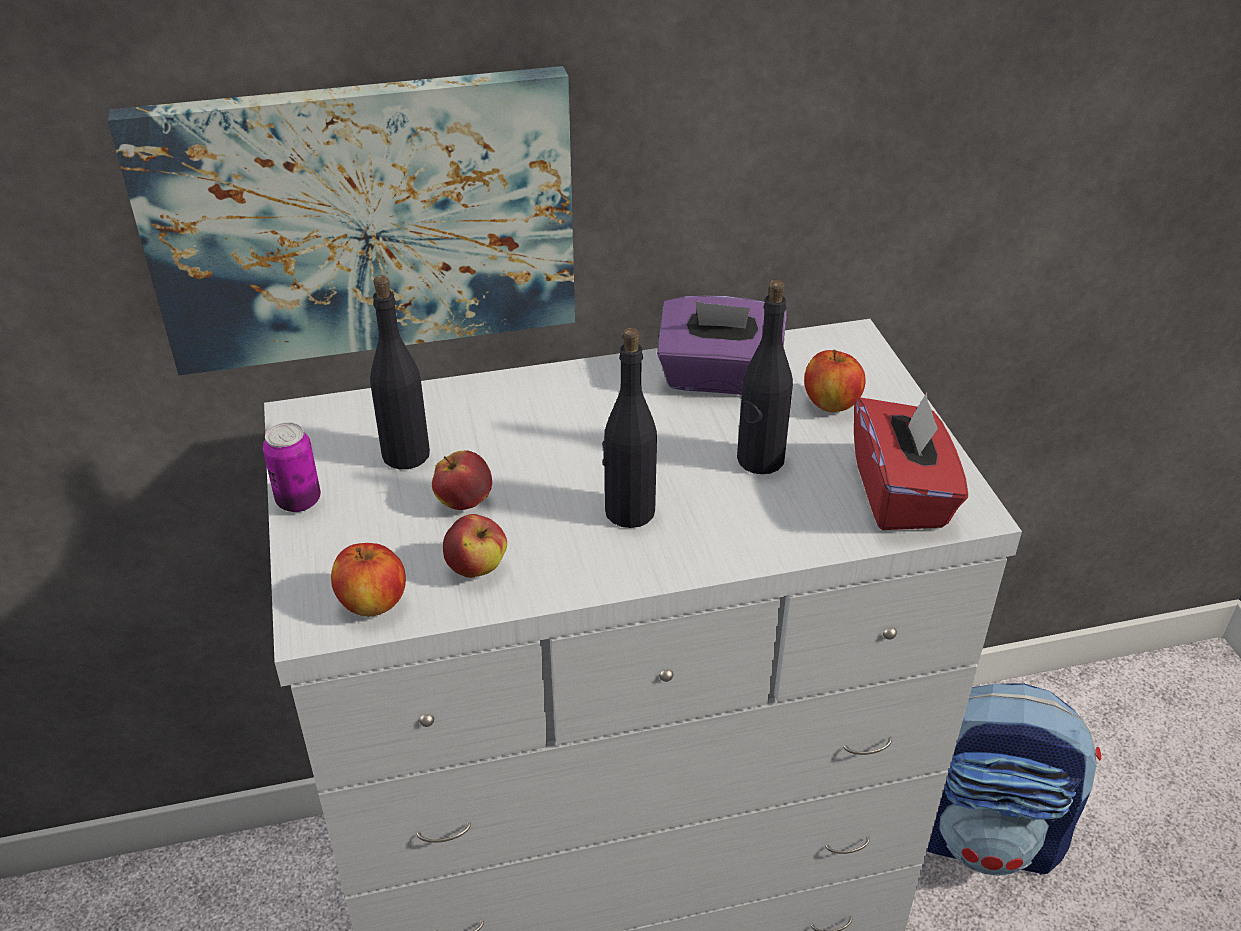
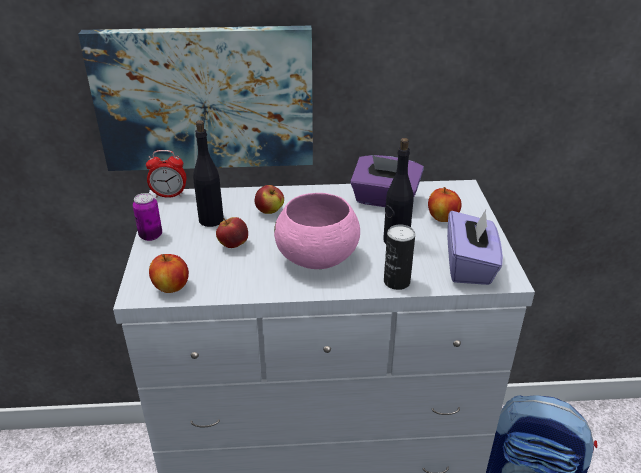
camera: 10 degrees right, 5 degrees down
apple [443,514,507,578] -> apple moved to [255,185,284,214]
black bottle [602,328,657,528] -> pink bowl [274,193,360,269]
red tissue box [854,393,968,530] -> purple tissue box [447,208,503,285]
none -> alarm clock [146,150,186,198]
none -> can [384,224,415,290]

